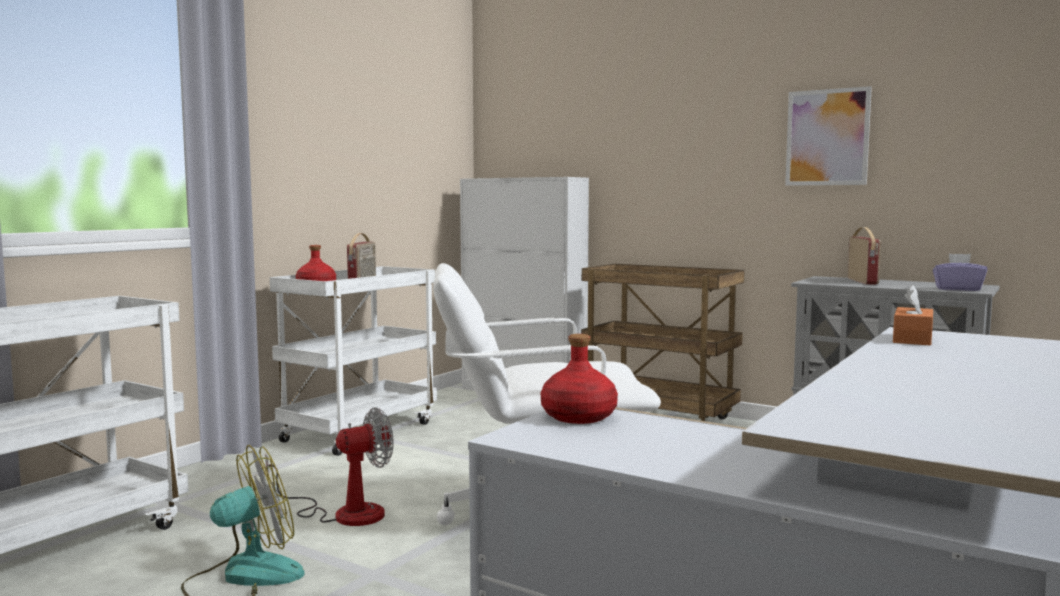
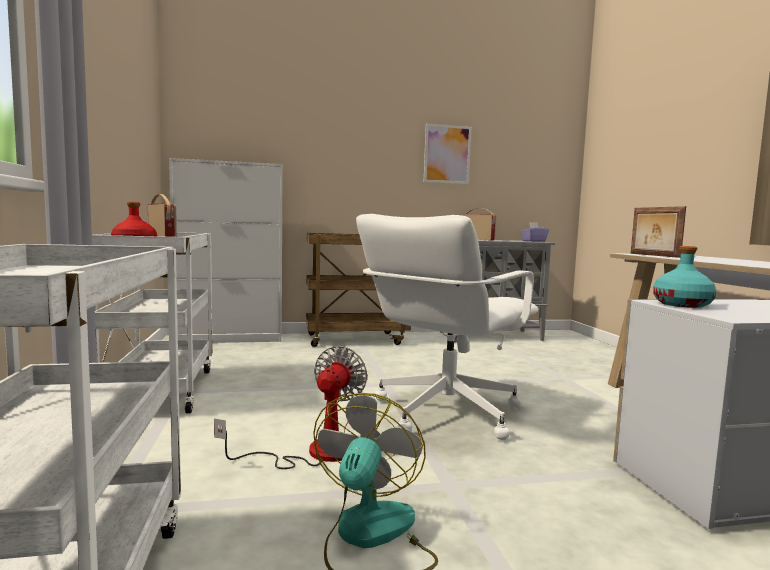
camera: 45 degrees left, 0 degrees up
red bottle [541,334,618,424] -> turquoise bottle [653,246,717,308]
orange tissue box [893,285,933,345] -> picture frame [631,206,686,258]

